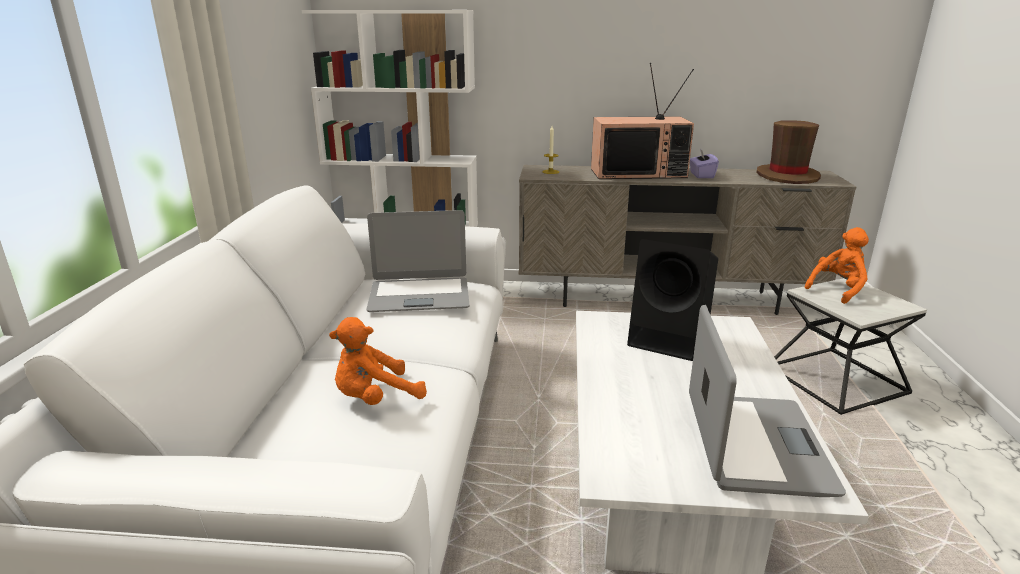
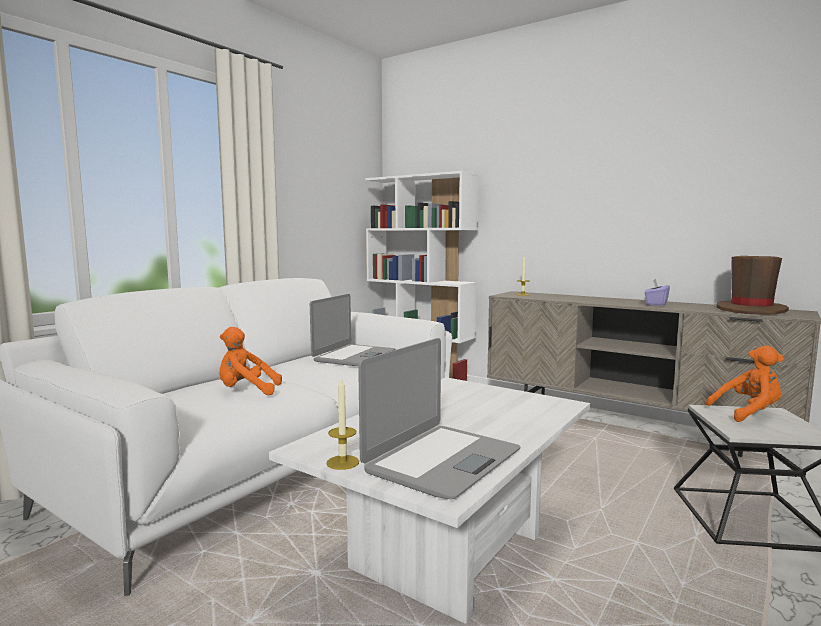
camera: 30 degrees right, 15 degrees down
laptop [366,210,469,312] -> laptop turned 90 degrees counterclockwise [310,294,395,366]
television [591,63,694,179] -> none
black speaker [627,239,718,361] -> none
none -> candle [326,378,359,470]

